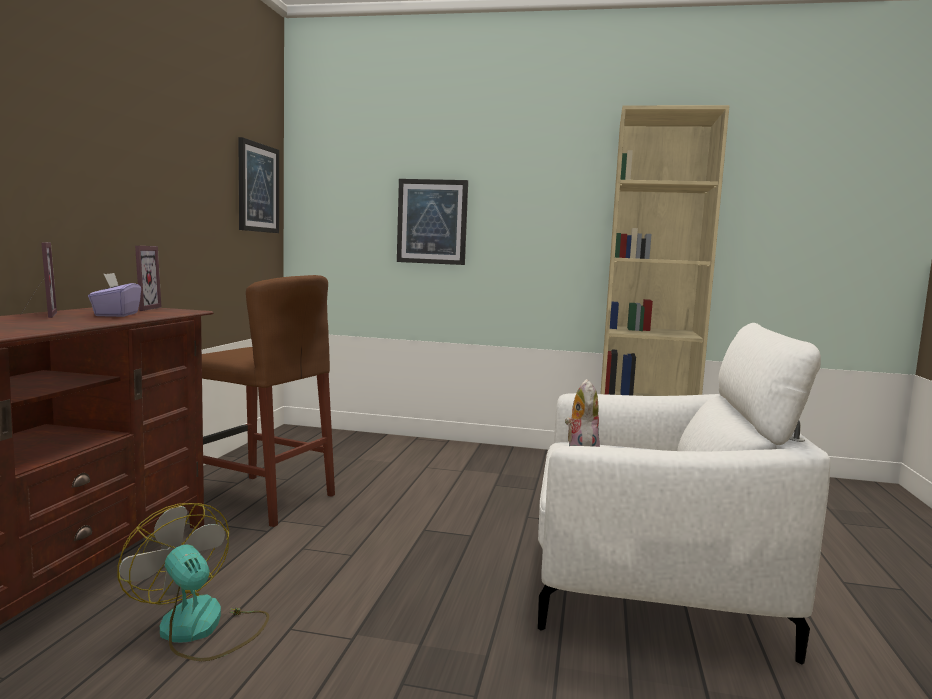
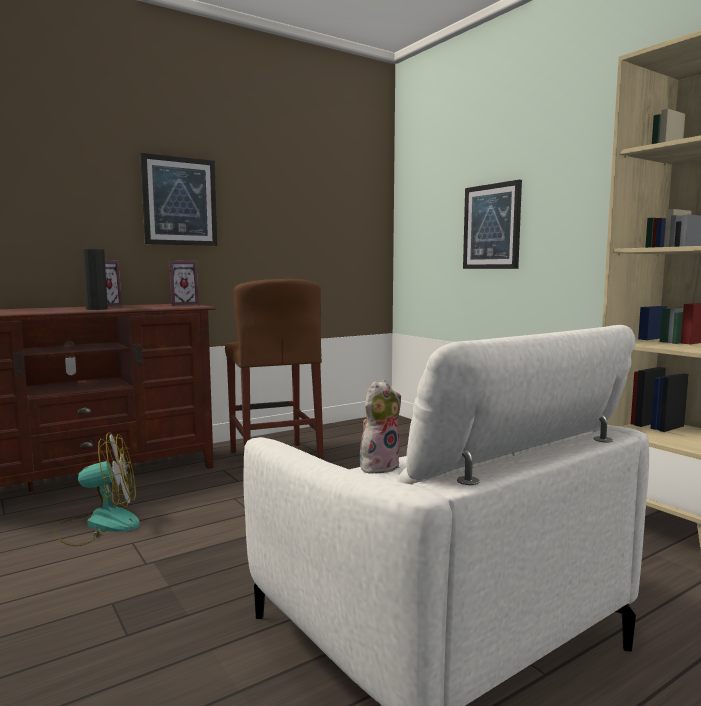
camera: 45 degrees right, 0 degrees up
purple tissue box [88,273,141,317] -> none
fan [118,503,269,661] -> fan turned 75 degrees clockwise [55,432,140,546]
picture [238,137,279,233] -> picture moved to [140,153,217,246]
none -> black vase [82,249,108,310]

